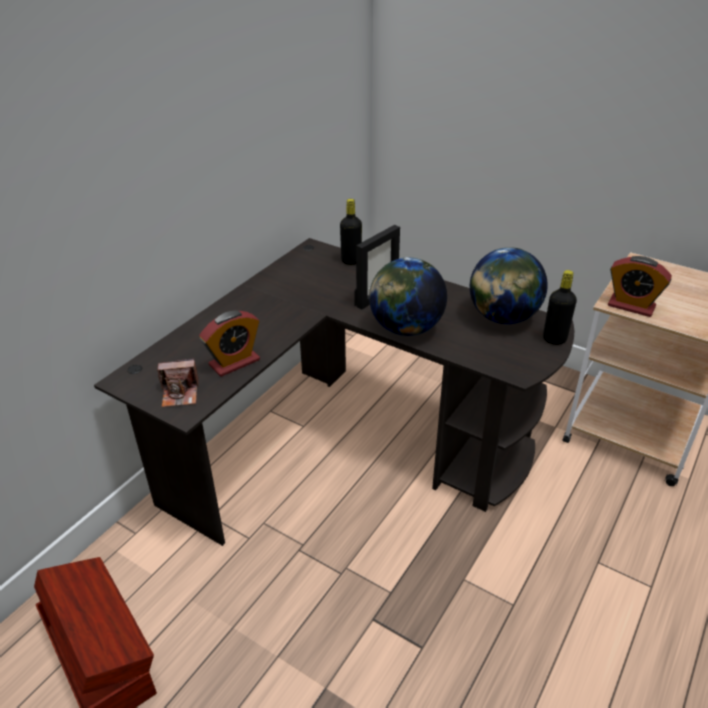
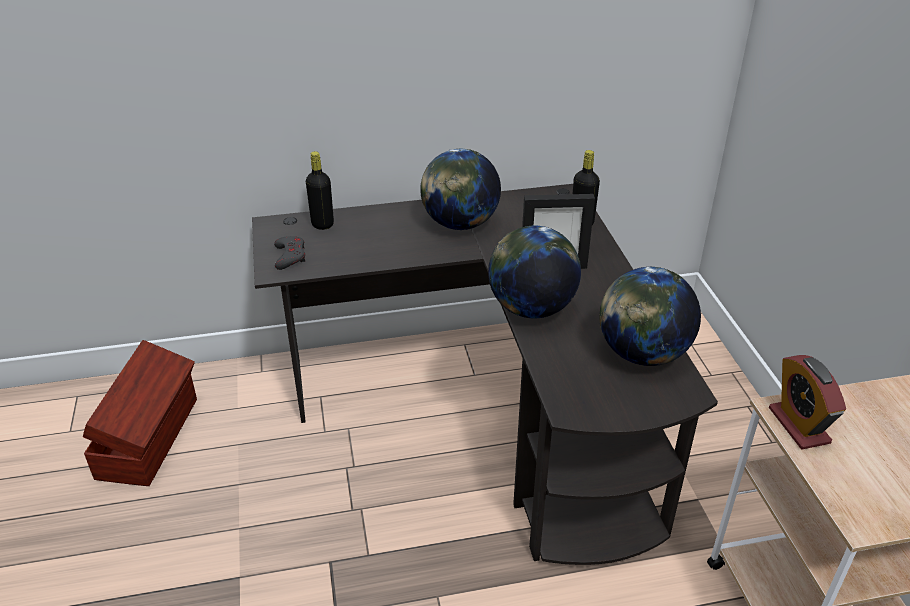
camera: 45 degrees right, 0 degrees up
camera [157,358,199,407] -> grey game controller [274,236,305,270]
alarm clock [199,311,260,377] -> none
black bottle [543,270,577,345] -> black bottle moved to [306,151,334,230]
none -> globe [420,149,501,230]

